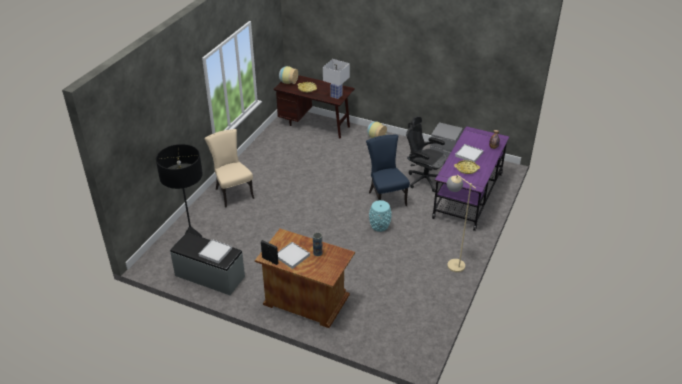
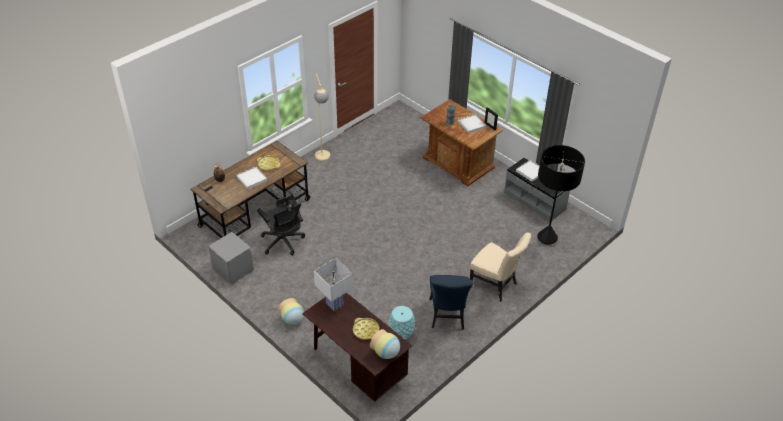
camera: 160 degrees left, 5 degrees up
beige chair [205,129,254,208] -> beige chair turned 45 degrees counterclockwise [470,233,531,302]
blue chair [366,135,410,206] -> blue chair moved to [429,275,474,330]
turquoise stool [369,200,392,232] -> turquoise stool moved to [389,306,415,340]
purple desk [432,126,509,231] -> brown desk [191,141,310,238]

